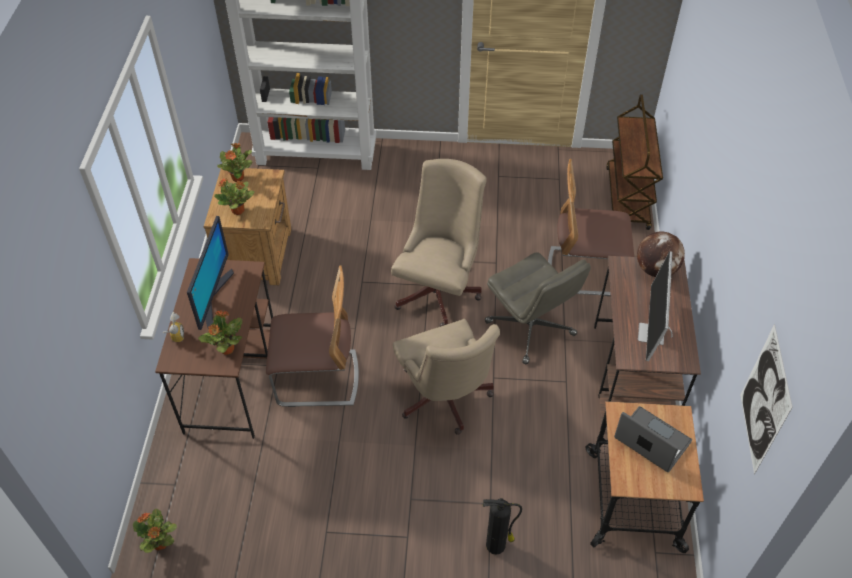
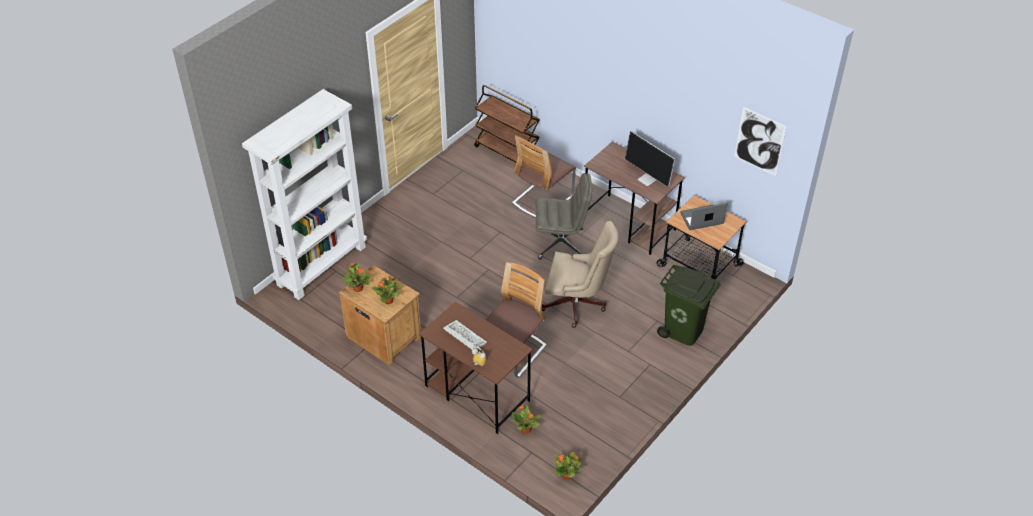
camera: 55 degrees left, 5 degrees down
monitor [187,216,234,332] -> keyboard [443,320,487,350]
potted plant [198,310,242,355] -> potted plant moved to [512,405,541,434]
beige office chair [391,159,487,327] -> none
fire extinguisher [482,498,522,555] -> green trash can [657,265,721,346]
globe [637,231,685,277] -> none

